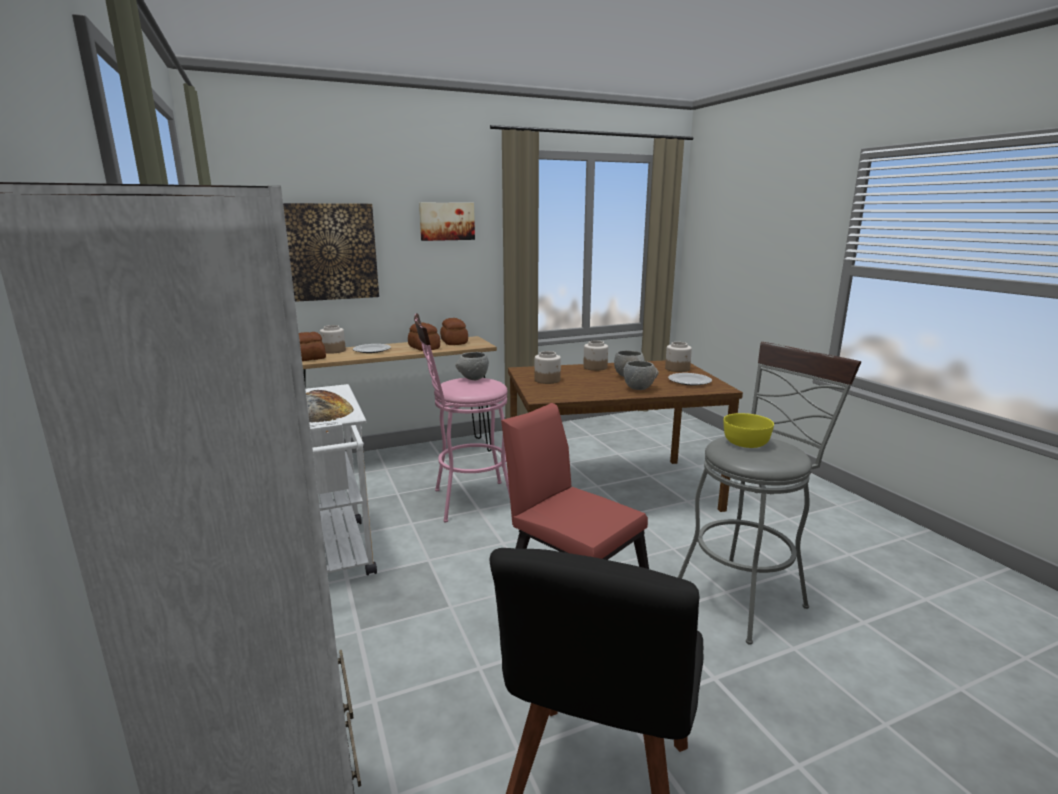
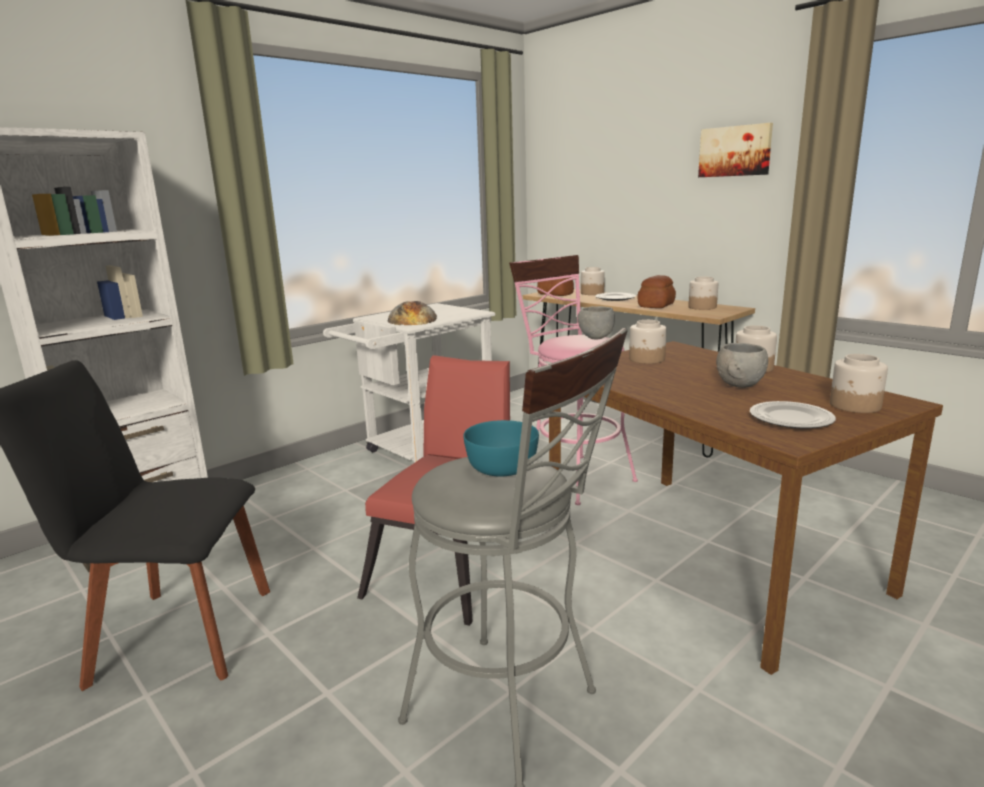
camera: 70 degrees right, 0 degrees up
picture [283,203,379,302] -> none
bread [440,318,468,345] -> jar [688,277,718,310]
grey bowl [623,361,658,390] -> none
yellow bowl [724,413,774,448] -> turquoise bowl [463,420,539,477]

